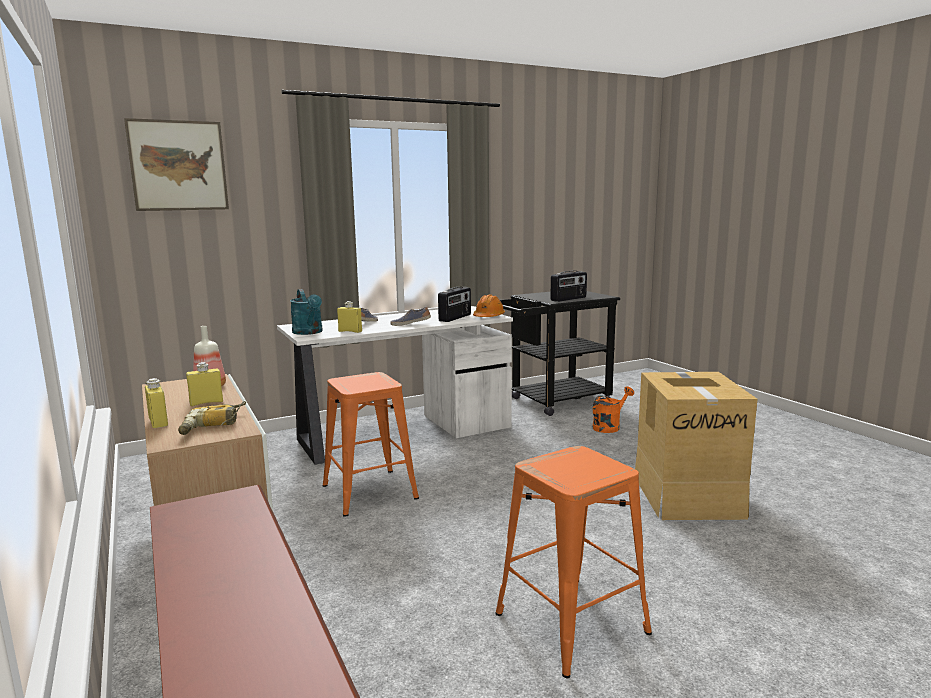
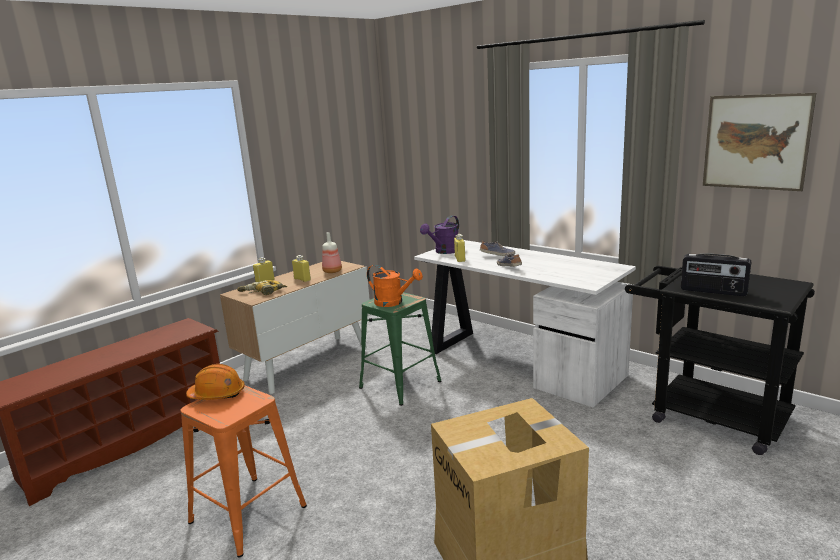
camera: 70 degrees right, 5 degrees up
picture [124,118,229,211] -> picture moved to [703,93,816,191]
turquoise watering can [290,289,323,335] -> purple watering can [420,216,459,254]
orange stool [323,372,419,517] -> green stool [359,292,442,406]
radio [438,287,471,322] -> none
orange hard hat [473,294,505,317] -> orange hard hat moved to [186,364,245,400]
orange watering can [593,386,634,433] -> orange watering can moved to [367,265,423,307]

